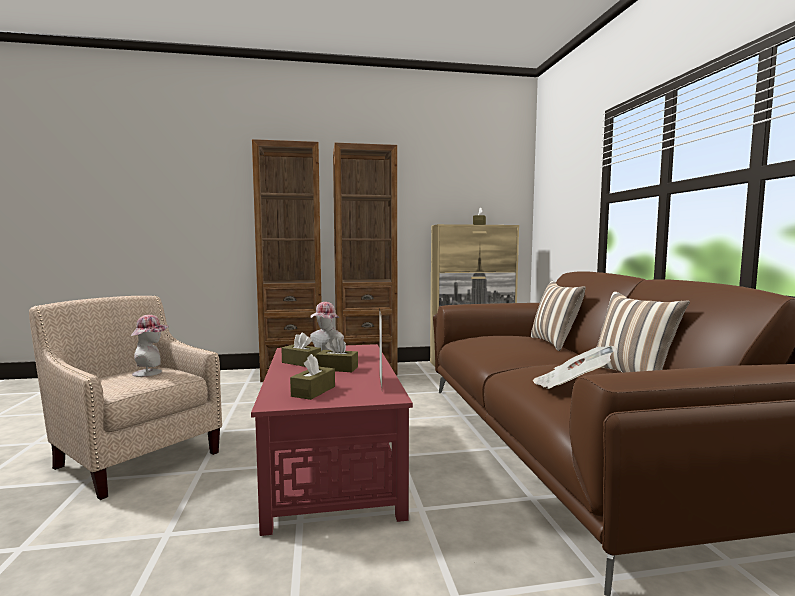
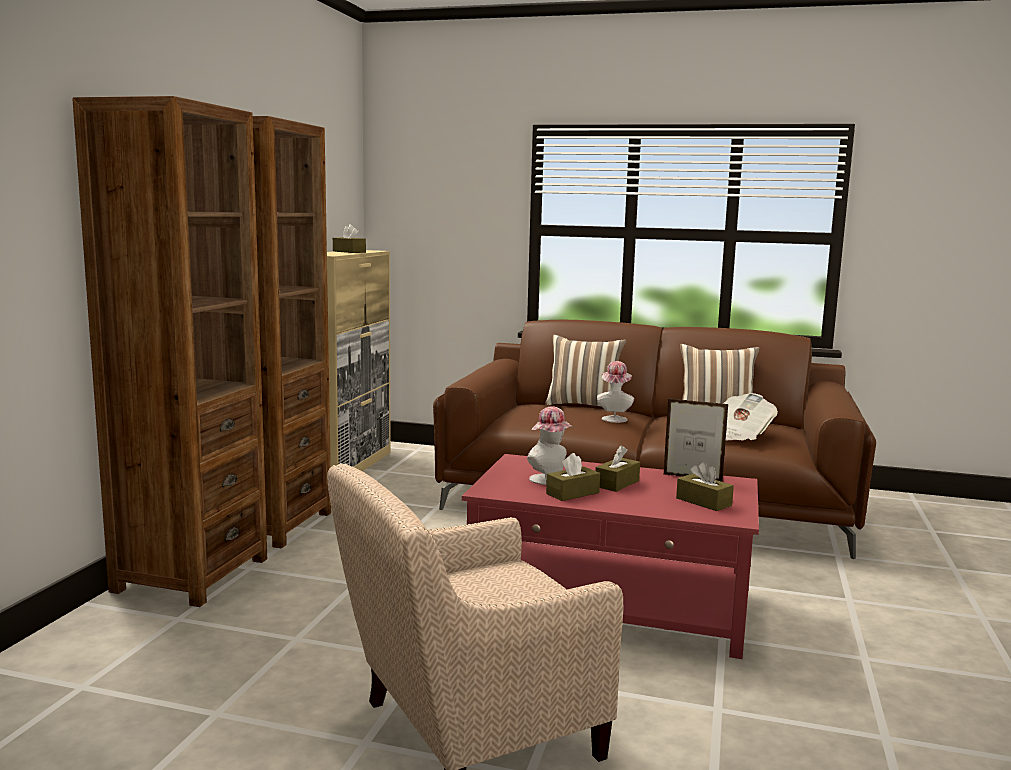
camera: 65 degrees left, 5 degrees up
hat [131,315,169,377] -> hat moved to [597,361,634,423]

